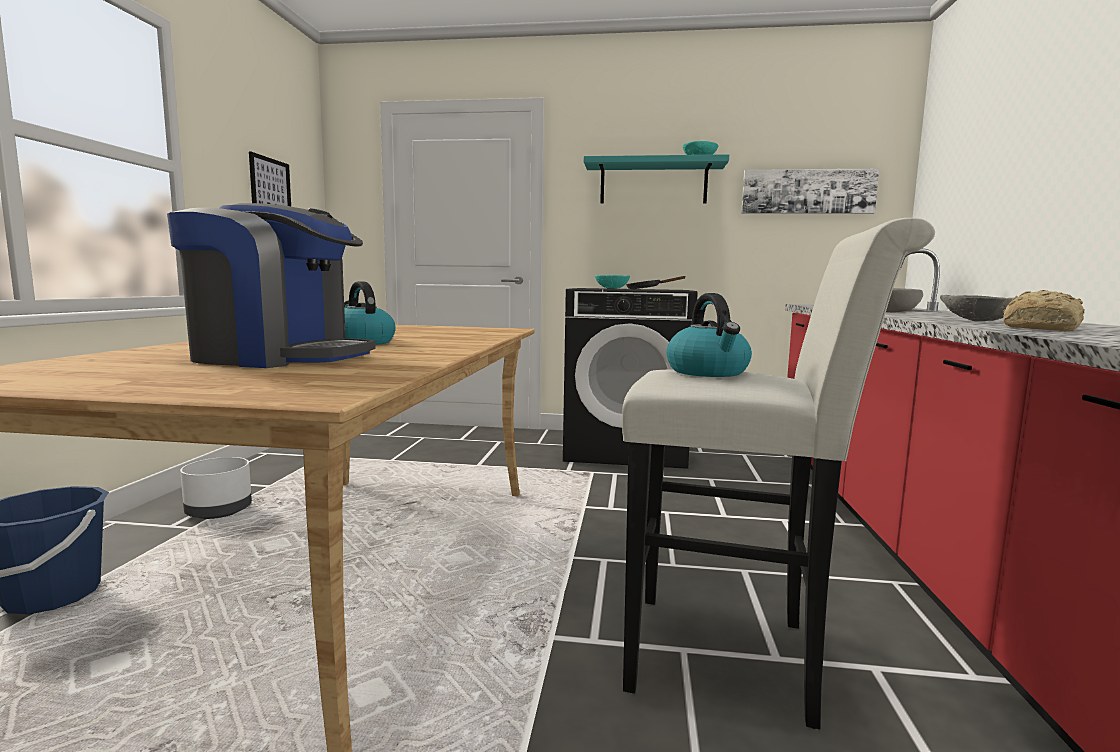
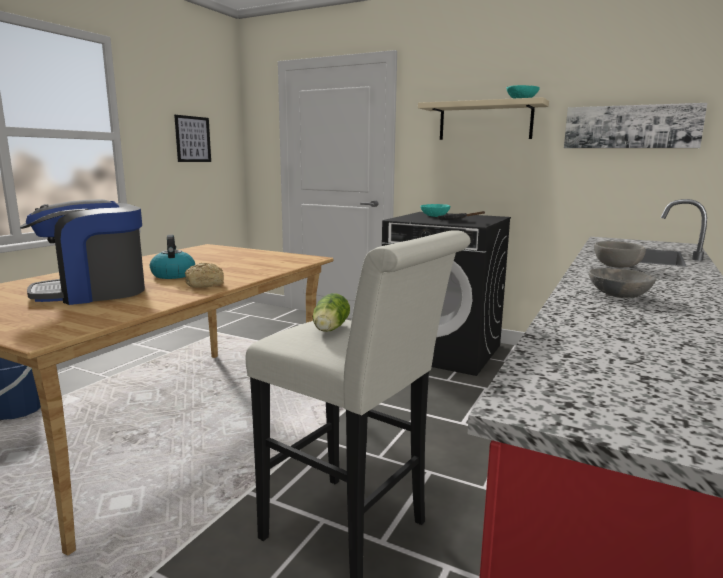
camera: 20 degrees right, 5 degrees up
coffee machine [167,203,376,368] -> coffee machine turned 120 degrees clockwise [20,199,145,305]
white planter [180,457,252,519] -> none
turquoise shelf [584,154,729,204] -> beige shelf [418,97,549,140]
kettle [666,293,752,377] -> lettuce [313,293,350,332]
bread [1003,290,1085,331] -> bread moved to [185,263,224,288]

